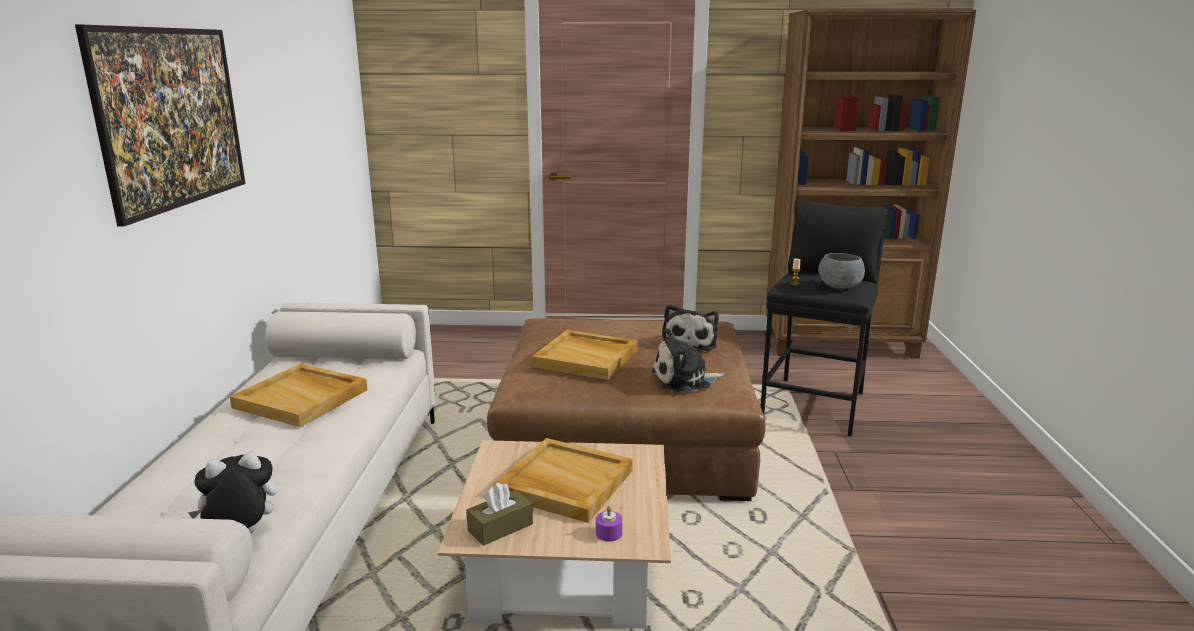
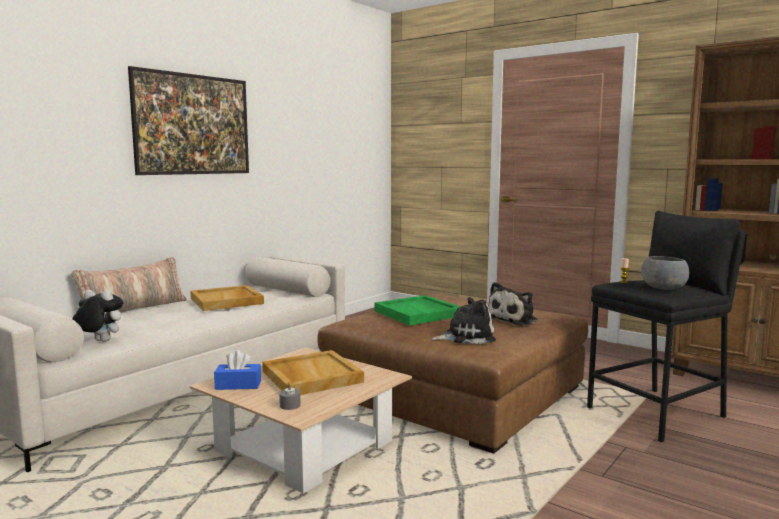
camera: 35 degrees right, 10 degrees down
brown tissue box [466,483,533,546] -> blue tissue box [214,350,261,390]
beige tray [532,330,638,380] -> green tray [375,295,461,326]
purple candle [596,506,622,542] -> grey candle [279,382,301,410]
plush toy [652,328,725,392] -> plush toy turned 150 degrees clockwise [431,297,496,344]
none -> pillow [71,257,187,313]

